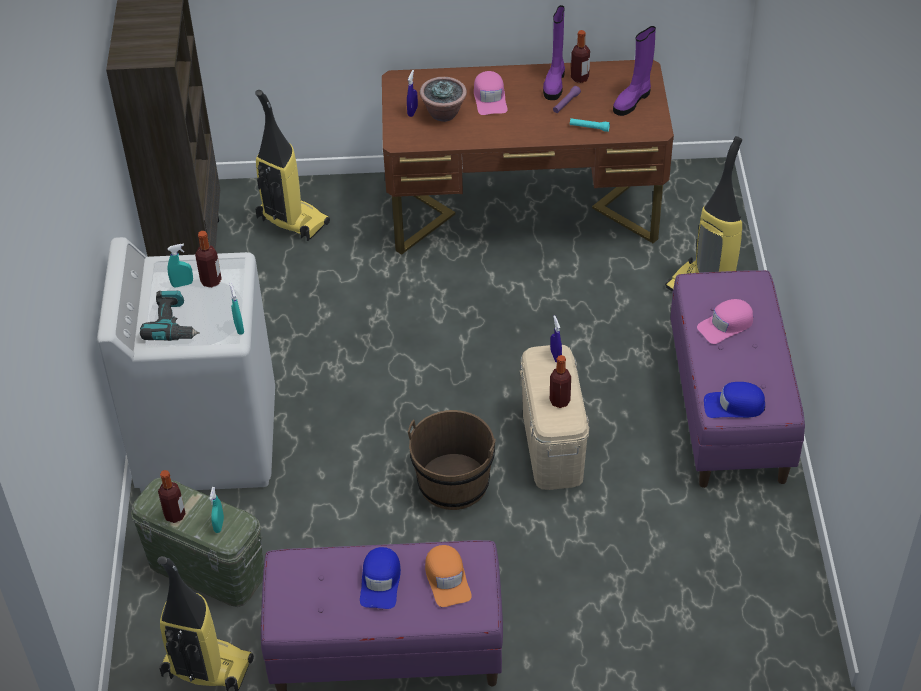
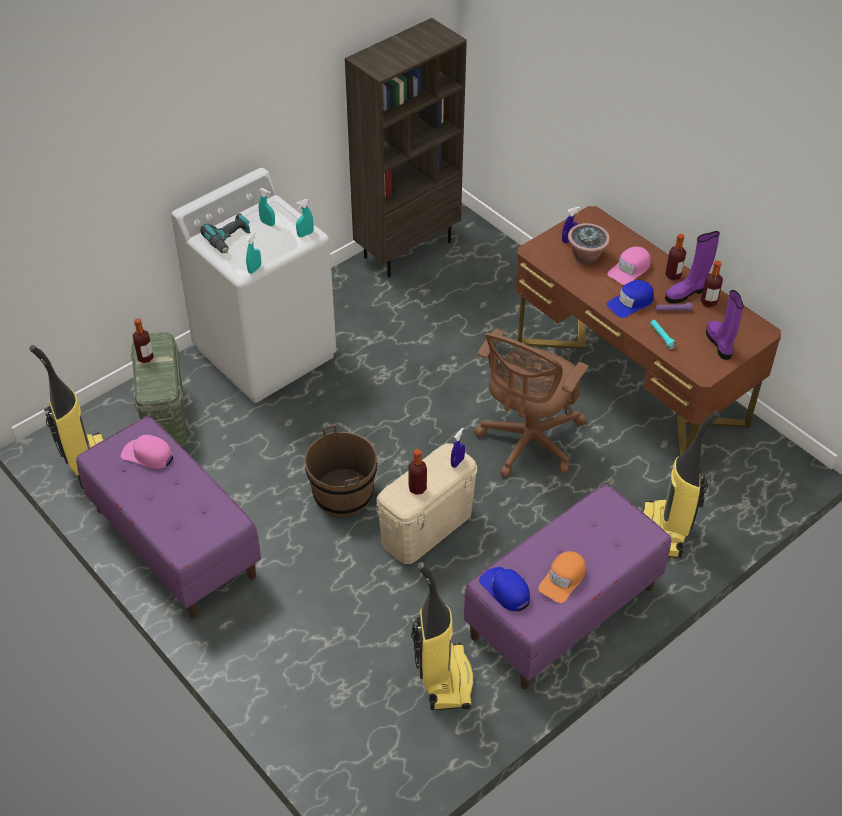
camera: 50 degrees right, 0 degrees up
bottle [195,231,222,288] -> bottle moved to [665,234,686,281]
turquoise spray bottle [209,487,224,533] -> turquoise spray bottle moved to [296,199,314,237]
vacuum cleaner [255,90,330,241] -> vacuum cleaner moved to [411,562,474,710]
blue cap [360,547,401,609] -> blue cap moved to [607,280,654,318]
orange cap [425,545,472,607] -> orange cap moved to [538,551,586,603]
purple boot [613,26,656,116] -> purple boot turned 75 degrees clockwise [706,290,744,360]
pink cap [697,299,753,344] -> pink cap moved to [121,435,173,469]
none -> brown office chair [474,328,588,478]

